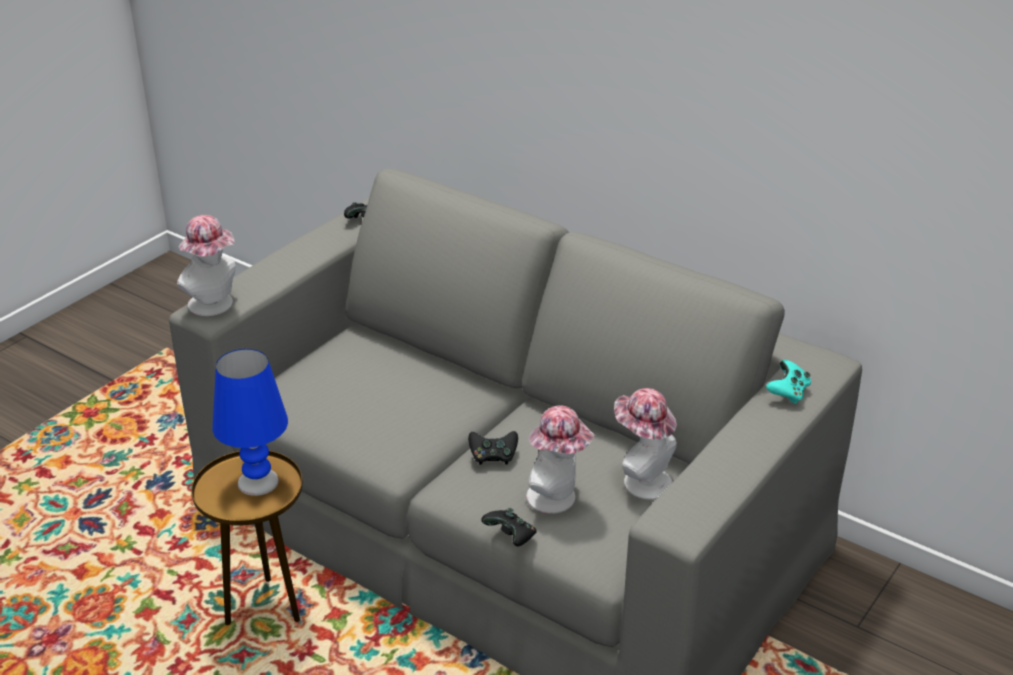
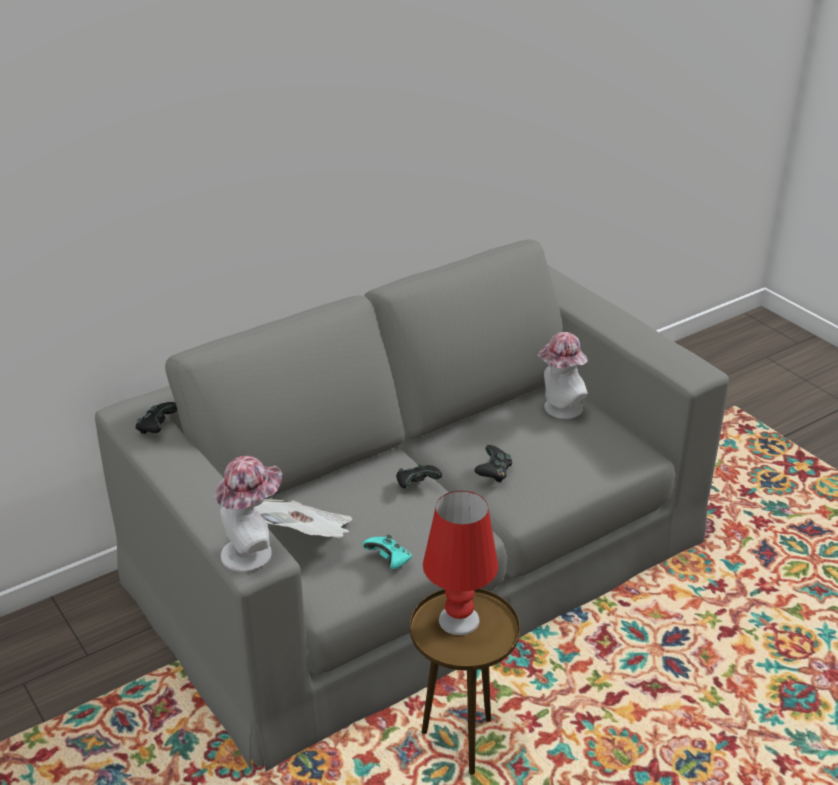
camera: 70 degrees left, 0 degrees up
blue table lamp [212,349,288,496] -> red table lamp [423,491,498,635]
black game controller [481,508,537,546] -> black game controller moved to [396,464,442,488]
hat [526,406,595,514] -> none
turquoise game controller [766,360,811,404] -> turquoise game controller moved to [362,534,412,569]
none -> newspaper [254,499,353,538]

